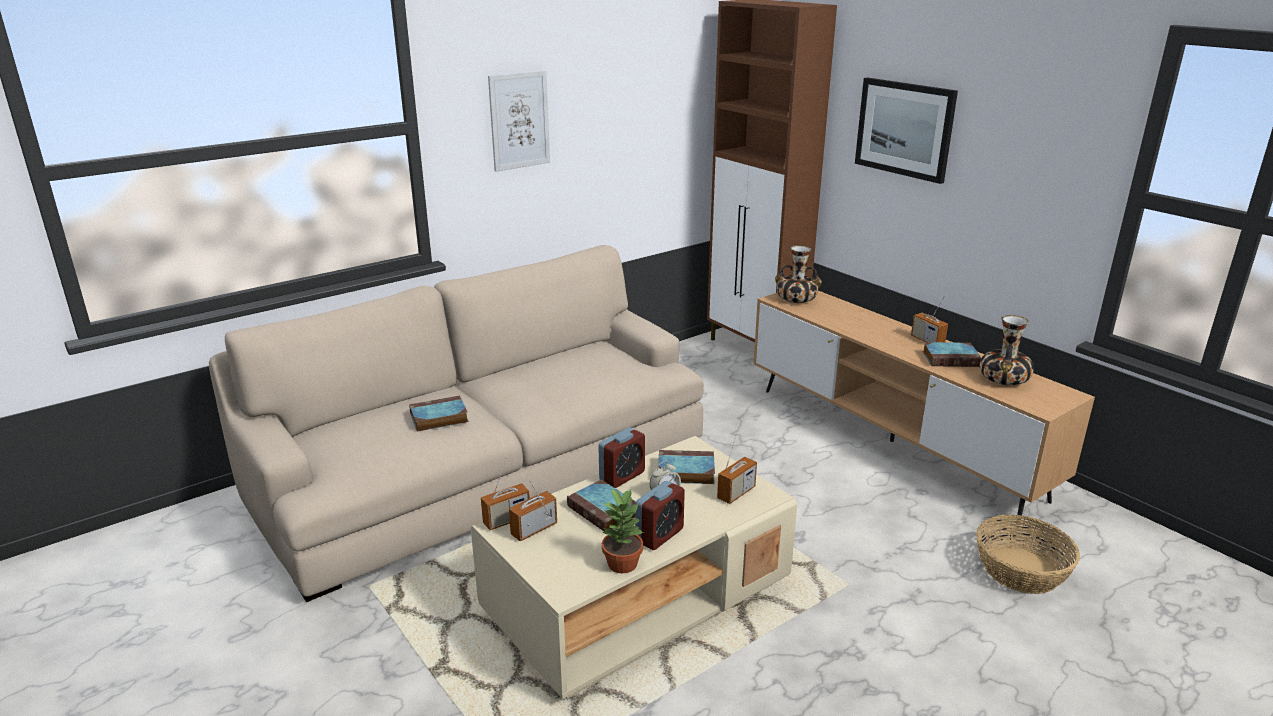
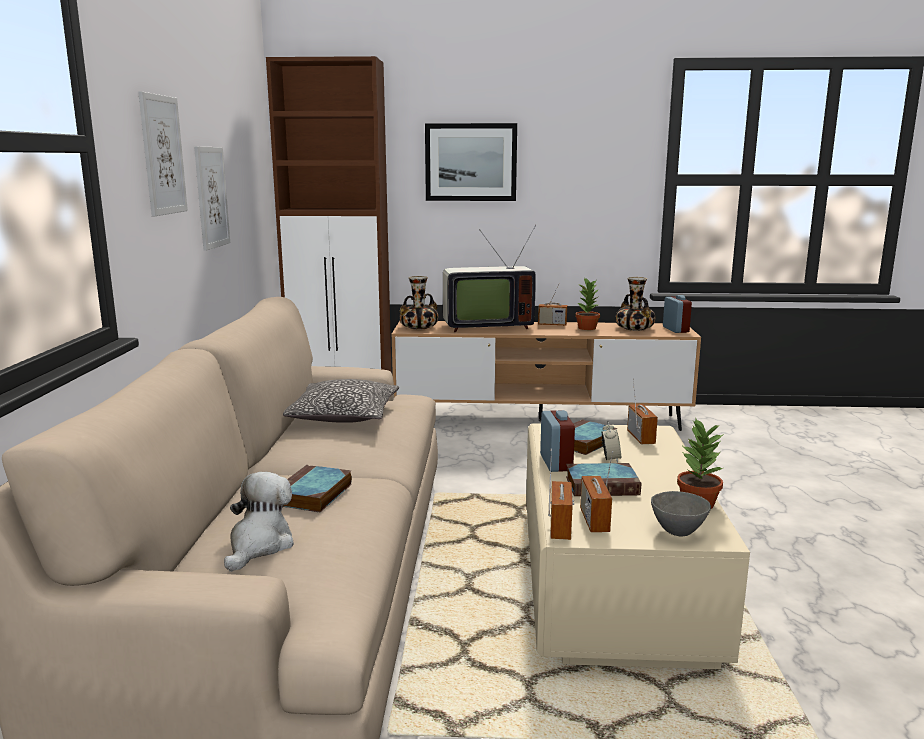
camera: 50 degrees left, 10 degrees down
alarm clock [635,481,685,550] -> alarm clock moved to [663,295,692,333]
book [923,342,981,367] -> potted plant [575,278,600,330]
basket [976,515,1080,594] -> none
none -> picture [194,146,230,251]
none -> plush toy [224,472,294,572]
none -> pillow [283,379,399,423]
none -> television [443,225,536,332]
none -> grey bowl [651,491,711,536]

